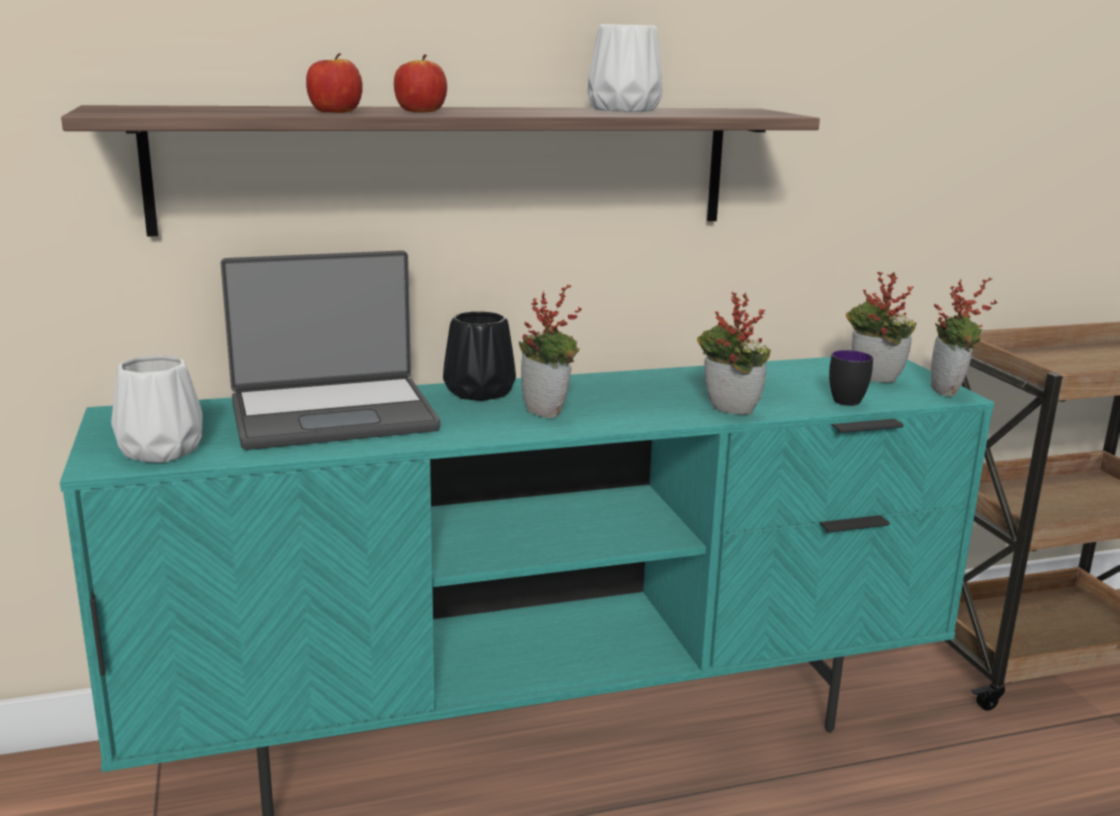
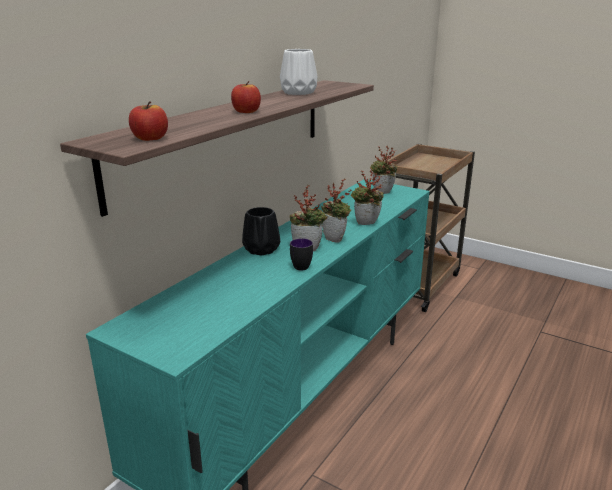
camera: 40 degrees left, 5 degrees up
white vase [111,355,203,463] -> none
laptop [221,250,440,450] -> none
apple [306,53,363,113] -> apple moved to [129,101,168,141]
mug [829,350,873,406] -> mug moved to [290,238,313,271]
potted plant [931,277,998,397] -> potted plant moved to [321,178,352,243]

